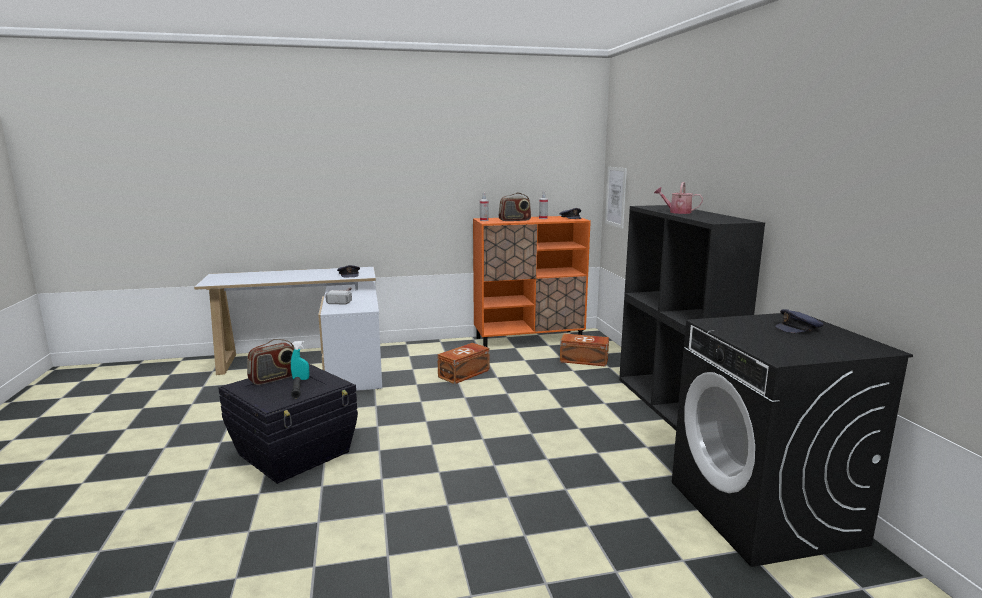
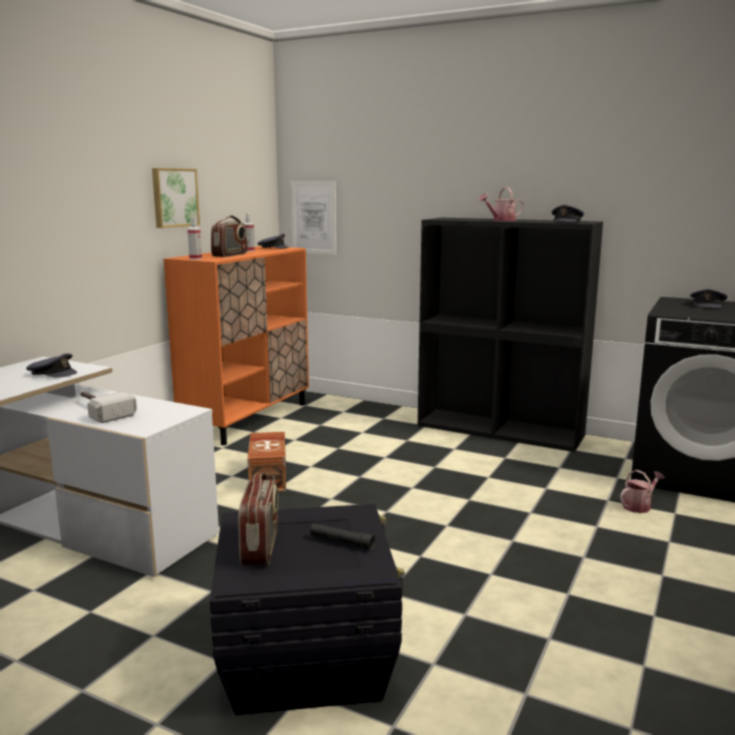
camera: 50 degrees left, 0 degrees up
turquoise spray bottle [291,341,309,380] -> none
brown storage box [560,334,609,367] -> none
none -> picture [152,168,200,228]
none -> grey cap [552,205,584,222]
none -> watering can [620,470,665,513]

